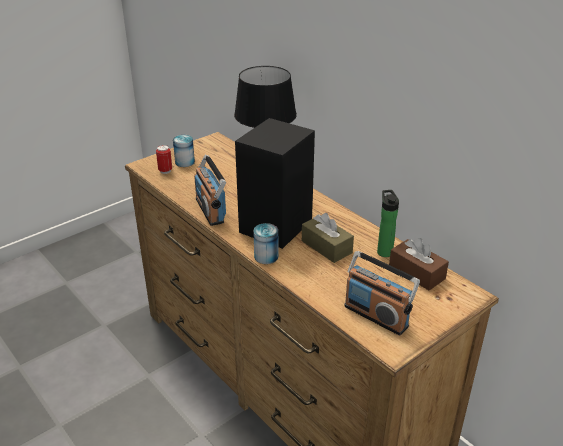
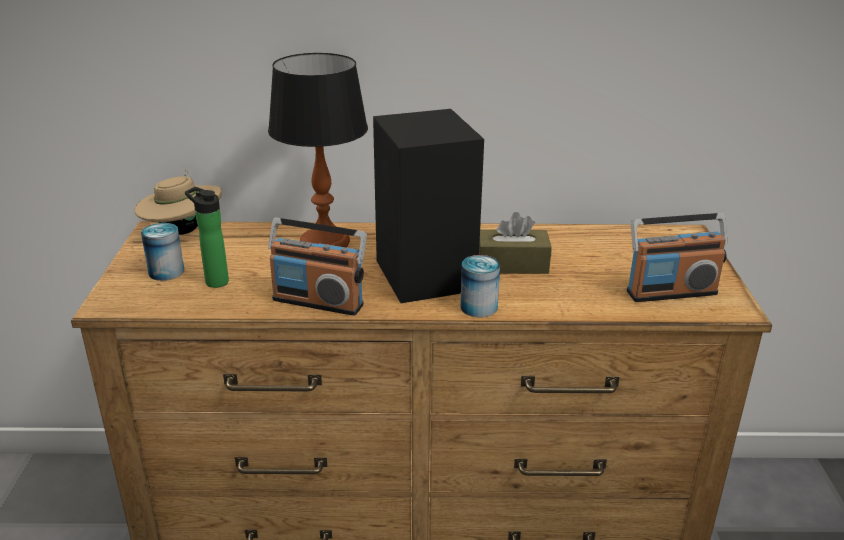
camera: 50 degrees left, 5 degrees down
can [156,145,172,174] -> none
bottle [377,190,399,257] -> bottle moved to [185,187,229,288]
brown tissue box [389,238,449,290] -> none
none -> beige hat [134,169,222,235]

